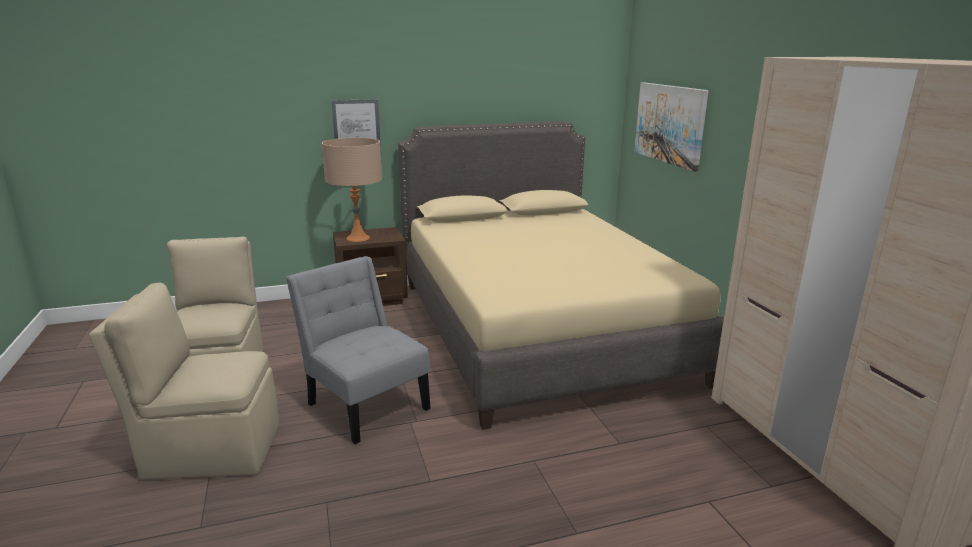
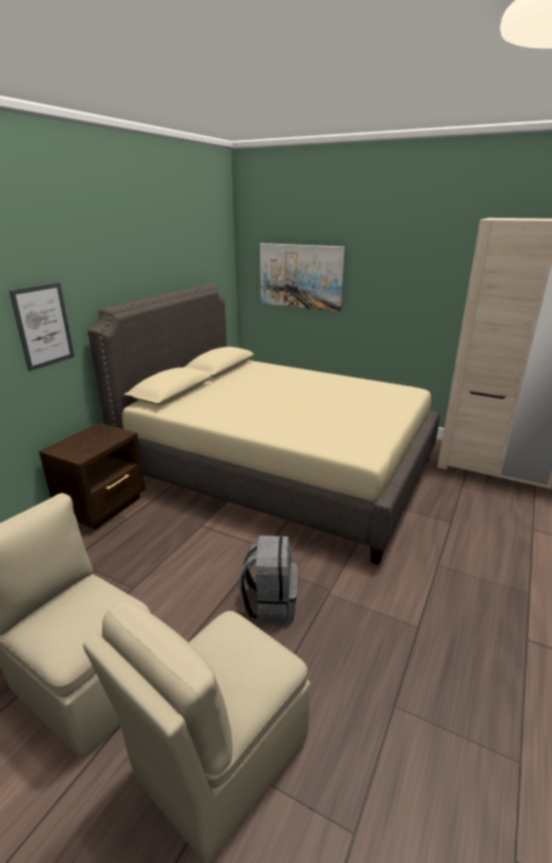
camera: 45 degrees left, 5 degrees up
grey chair [286,256,430,444] -> grey backpack [239,535,297,623]
beige table lamp [322,138,382,242] -> none

